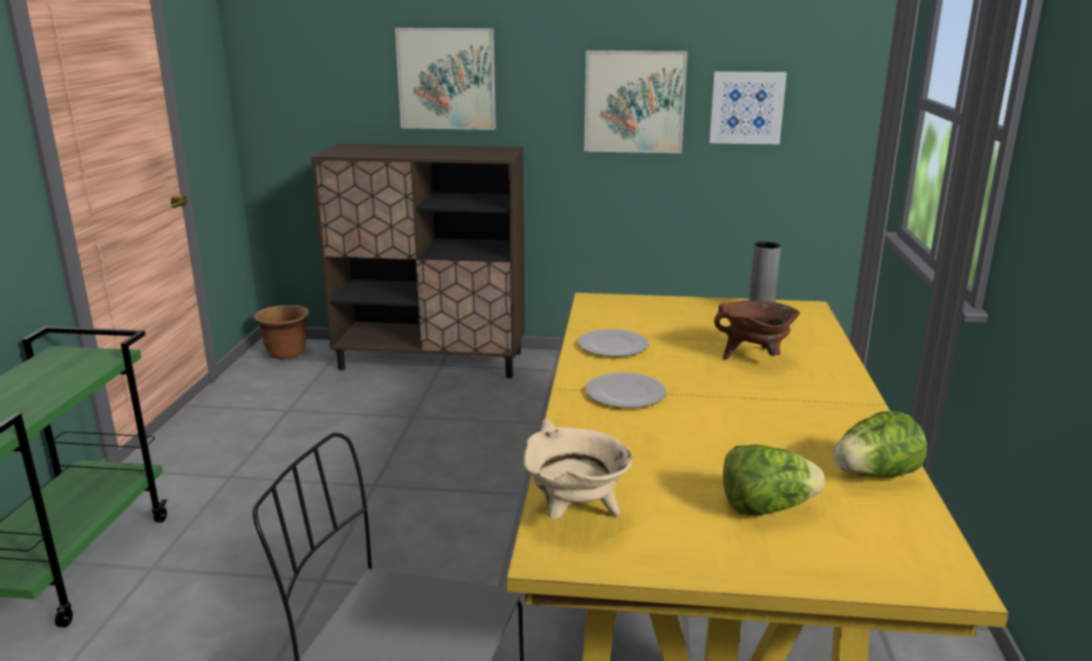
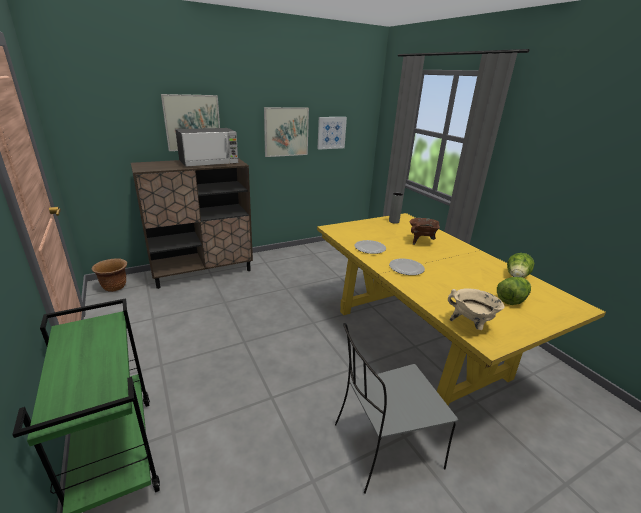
camera: 35 degrees left, 5 degrees up
none -> microwave [175,128,238,167]

